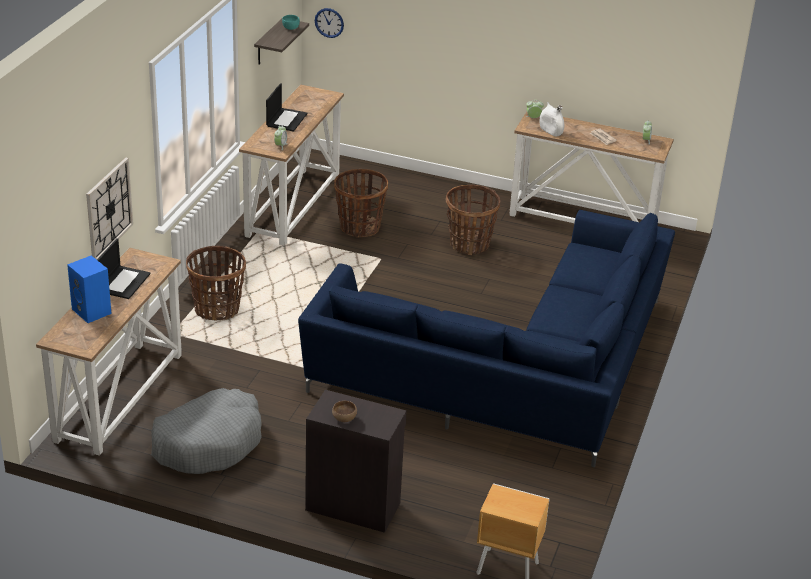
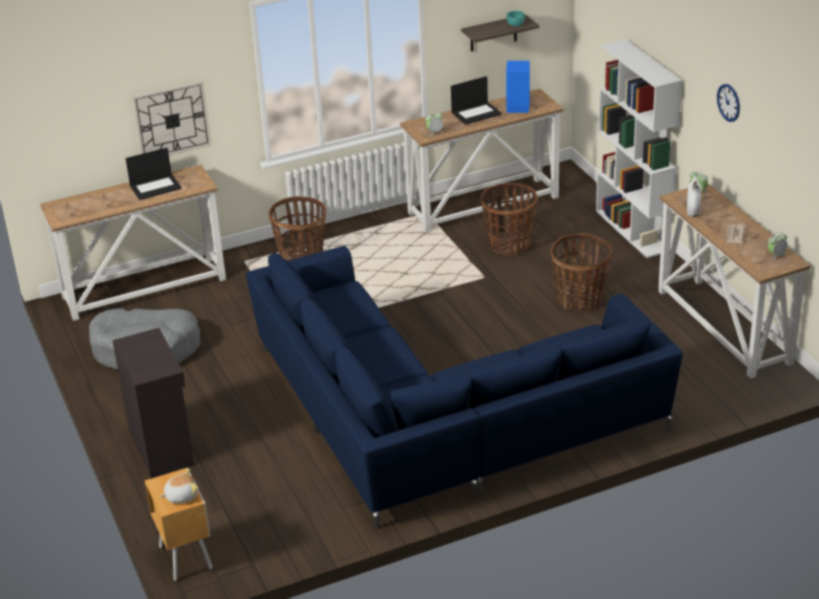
camera: 50 degrees right, 0 degrees up
blue speaker [67,256,111,323] -> blue speaker moved to [506,61,530,113]
wall clock [315,8,344,38] -> wall clock moved to [717,84,740,122]
brown bowl [332,401,357,422] -> none
none -> plush toy [160,469,198,503]
none -> white bookcase [596,40,682,258]

